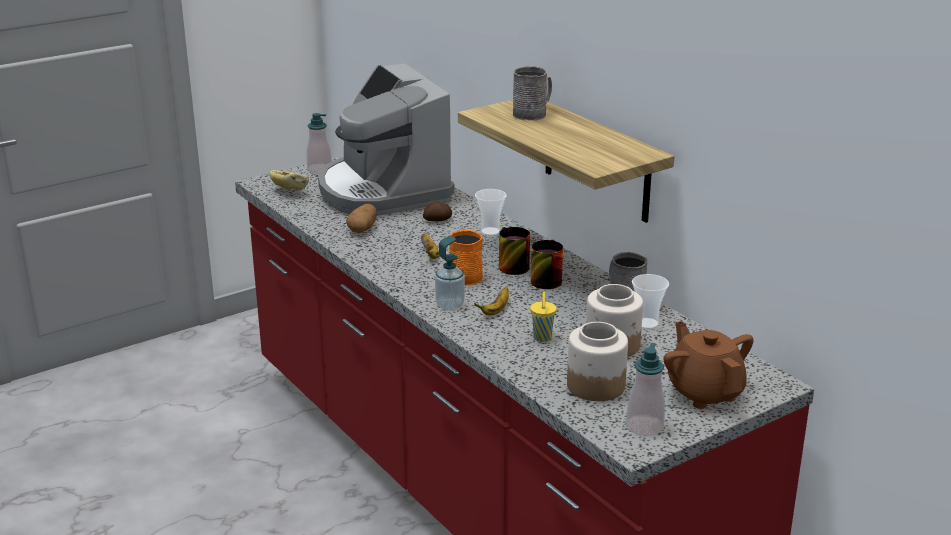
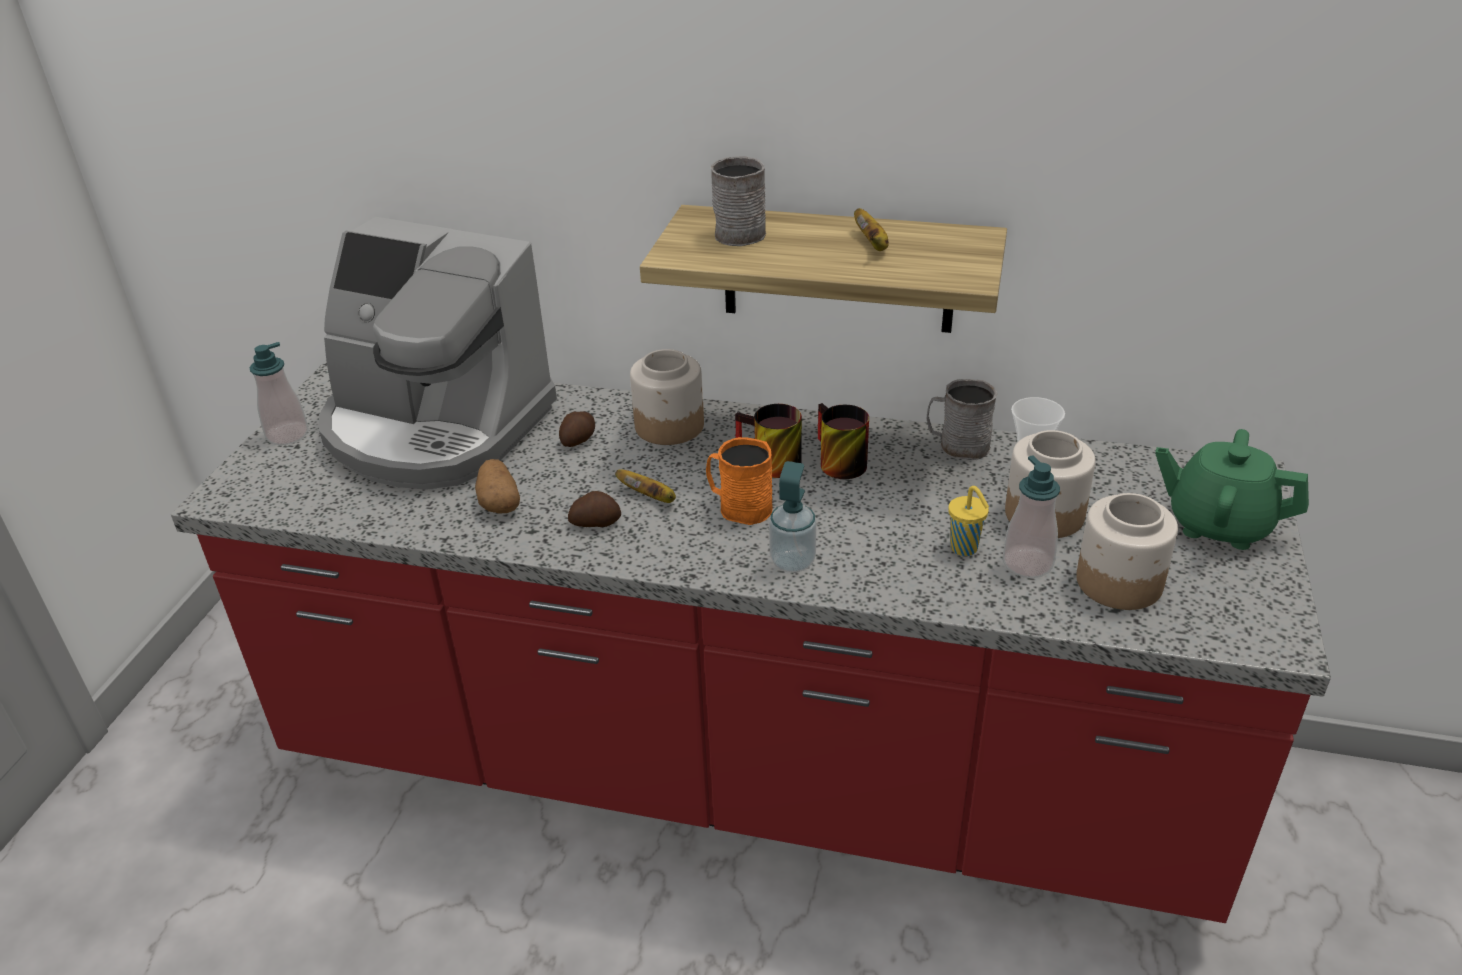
camera: 40 degrees left, 10 degrees up
bread [269,170,309,191] -> none
banana [474,287,509,315] -> banana moved to [854,208,889,251]
cup [475,189,507,236] -> jar [630,349,704,445]
soap dispenser [626,343,665,436] -> soap dispenser moved to [1003,456,1060,578]
brown teapot [664,321,753,409] -> green teapot [1155,429,1309,550]
none -> potato [568,491,621,527]

